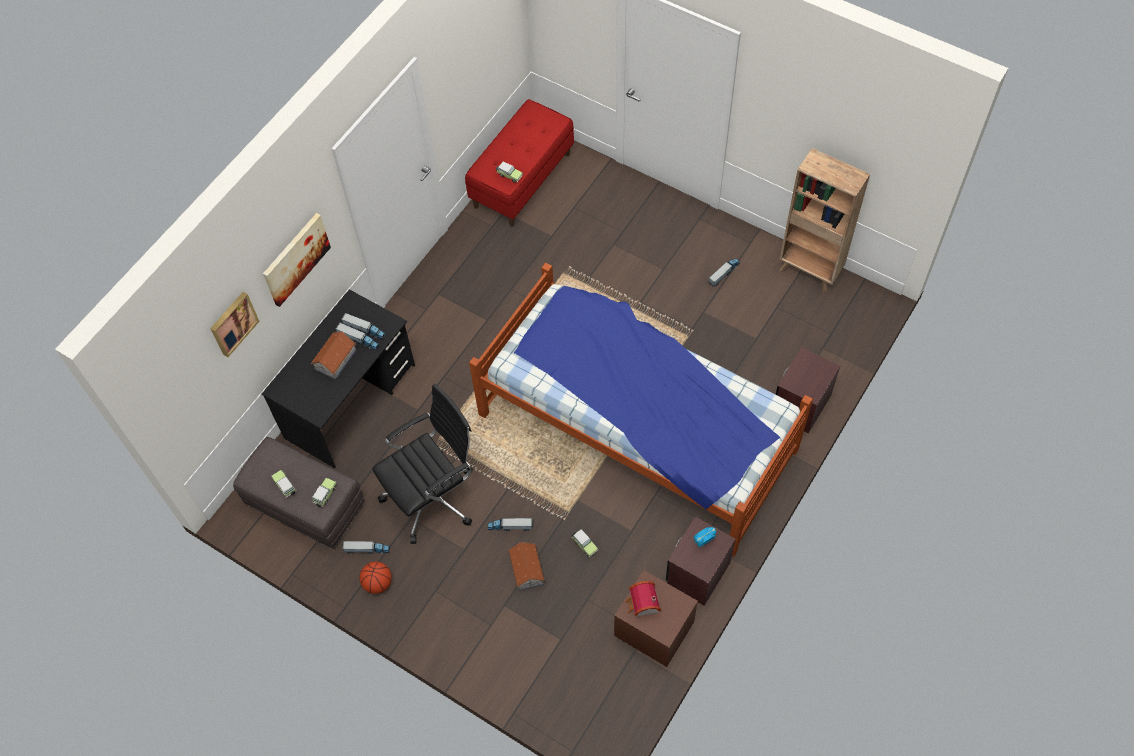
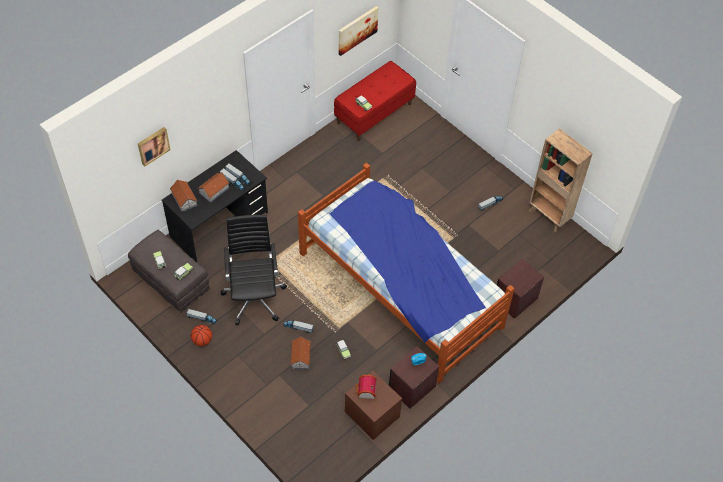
camera: 10 degrees right, 5 degrees down
picture [263,213,331,307] -> picture moved to [339,6,378,56]
black office chair [372,384,473,544] -> black office chair turned 75 degrees counterclockwise [221,215,287,325]
none -> toy house [170,180,197,212]

